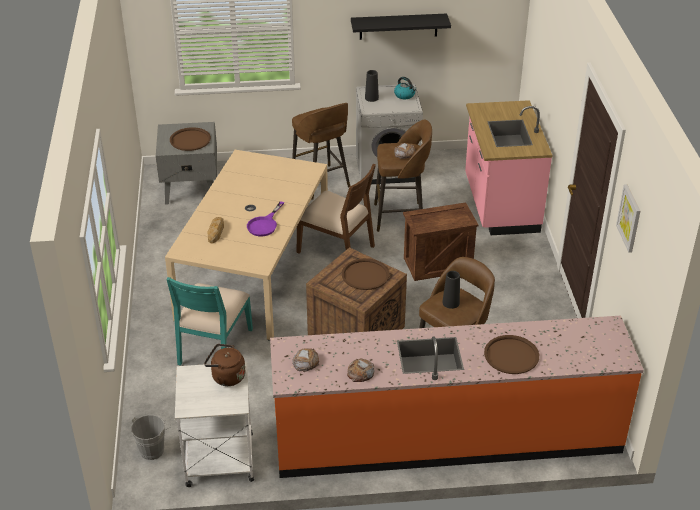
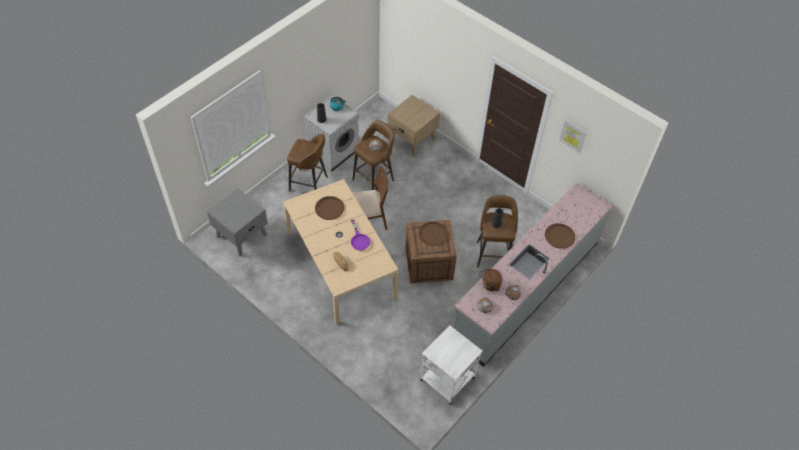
camera: 45 degrees left, 15 degrees up
grey bucket [131,415,171,460] -> none
turquoise chair [167,277,253,366] -> none
brown tray [170,127,211,151] -> brown tray moved to [315,196,344,220]
brown kettle [204,344,246,386] -> brown kettle moved to [479,268,502,291]
orange counter [270,316,644,478] -> grey counter [454,183,613,367]
black shelf [351,14,451,40] -> none
crate [403,202,478,281] -> none
pink counter [465,100,552,235] -> beige nightstand [388,95,440,157]

